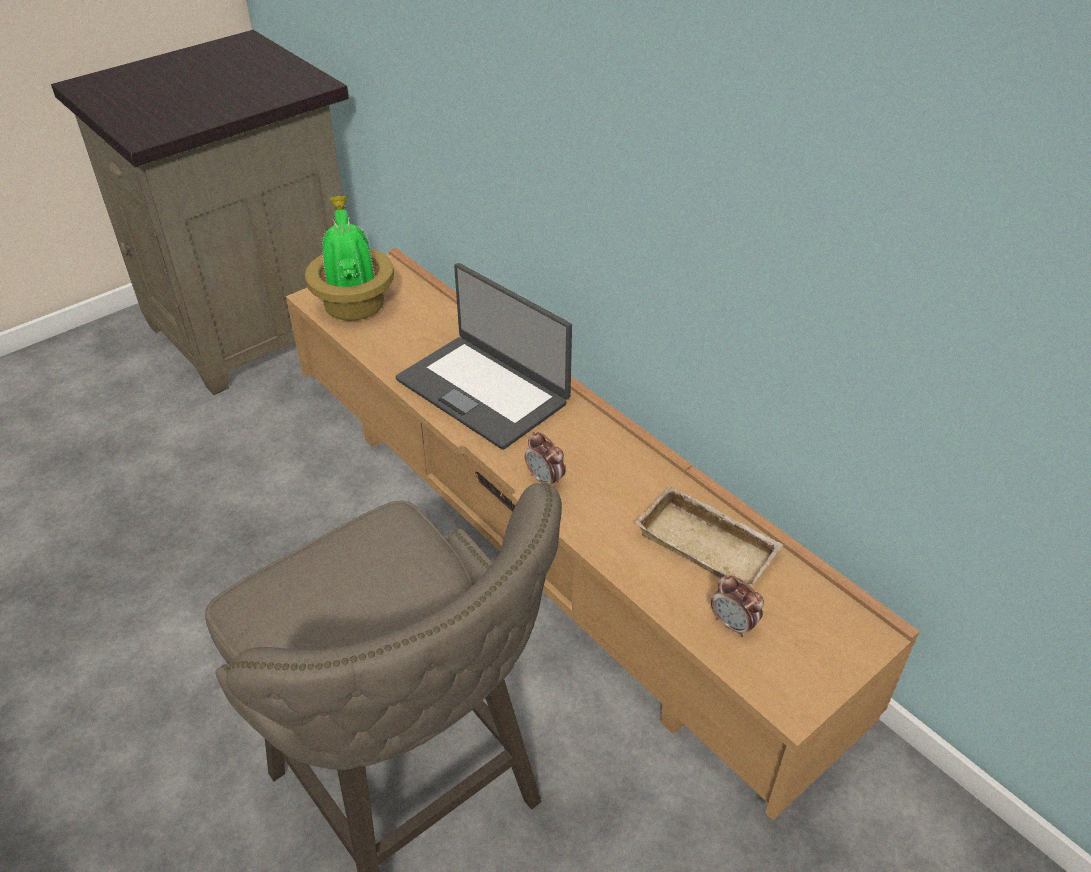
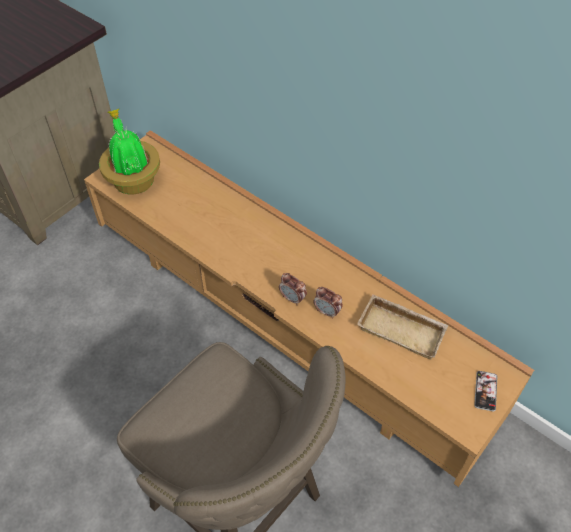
camera: 10 degrees left, 10 degrees up
laptop [396,263,572,450] -> none
alarm clock [711,575,764,637] -> alarm clock moved to [313,287,343,319]
none -> phone [474,371,497,411]

